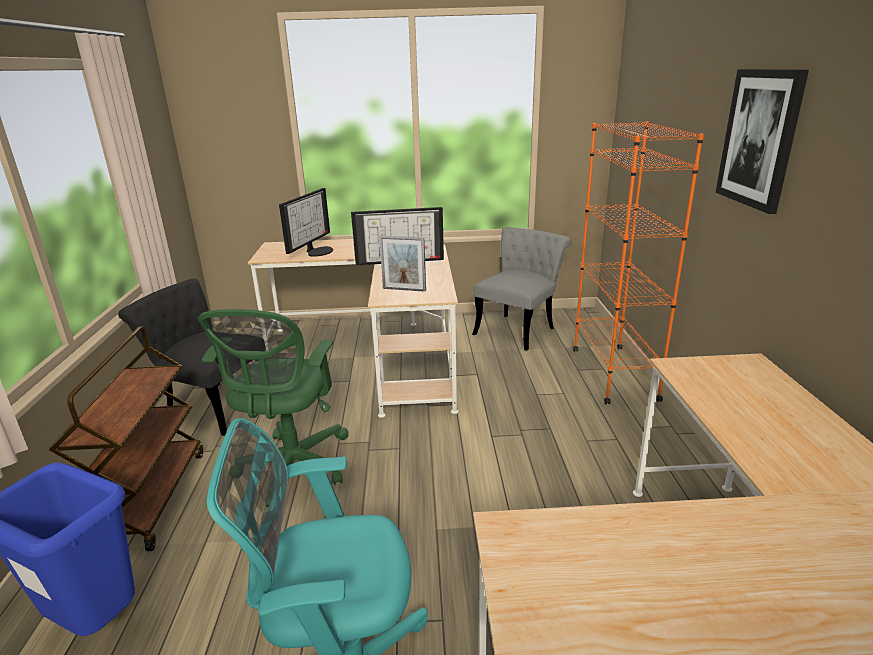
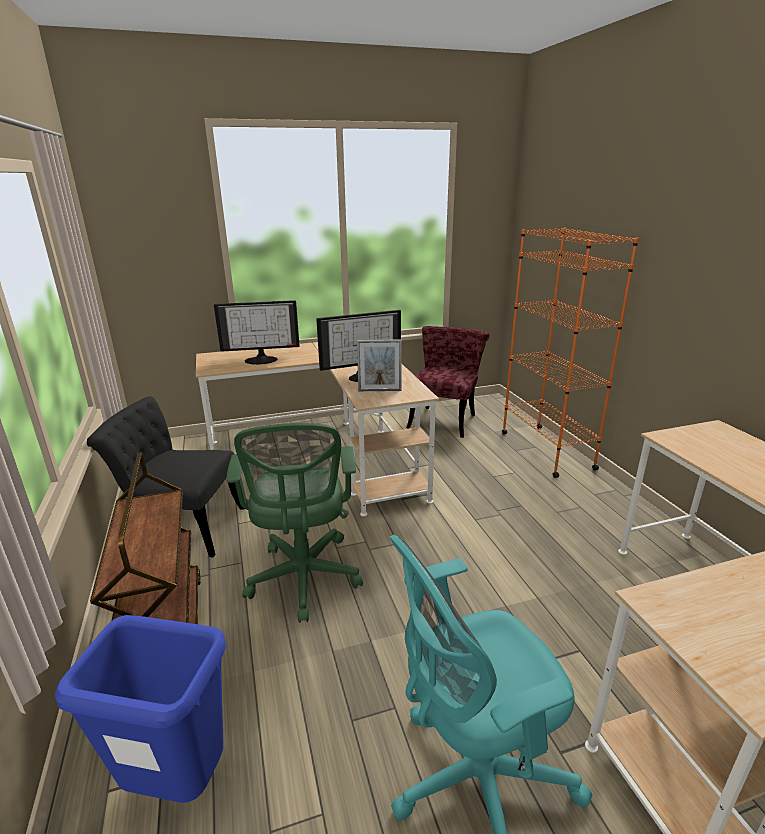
camera: 15 degrees left, 0 degrees up
monitor [279,188,333,257] -> monitor turned 75 degrees clockwise [214,300,300,365]
grey chair [472,227,572,351] -> red chair [407,326,490,438]
picture [716,69,809,214] -> none

